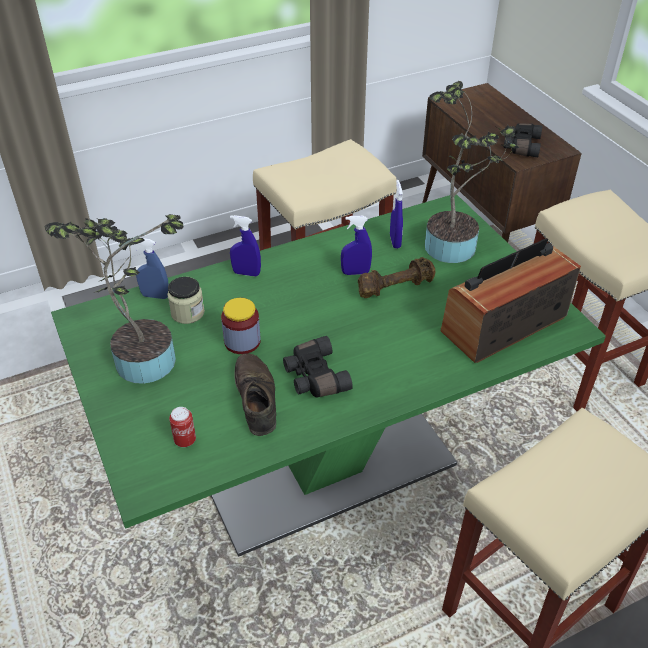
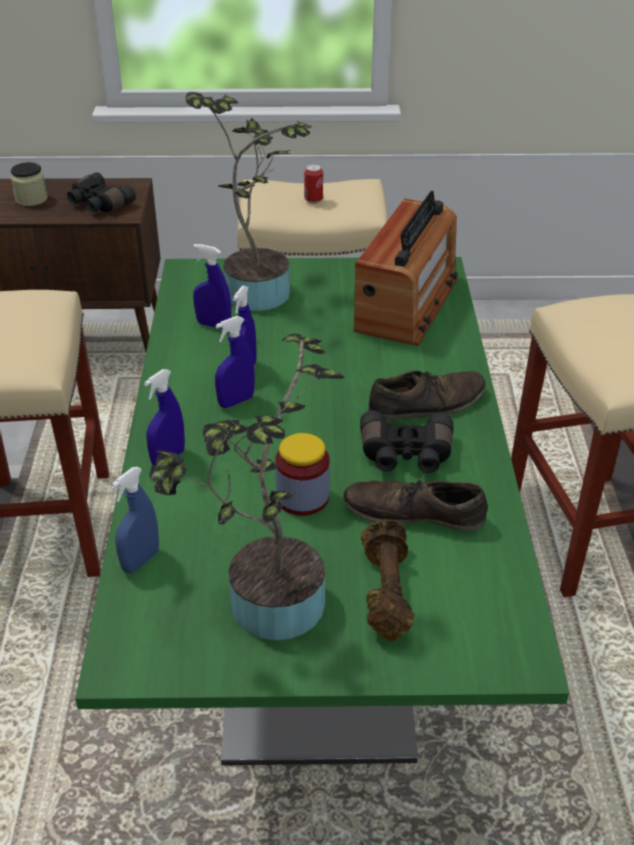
camera: 65 degrees left, 5 degrees down
jar [167,277,205,324] -> jar moved to [11,162,48,206]
can [169,407,196,447] -> can moved to [304,164,323,204]
brown dumbbell [358,257,435,298] -> brown dumbbell moved to [361,519,415,642]
radio [441,238,581,363] -> radio turned 150 degrees counterclockwise [354,191,458,346]
none -> blue spray bottle [215,316,254,408]
none -> brown shoe [369,370,486,421]

